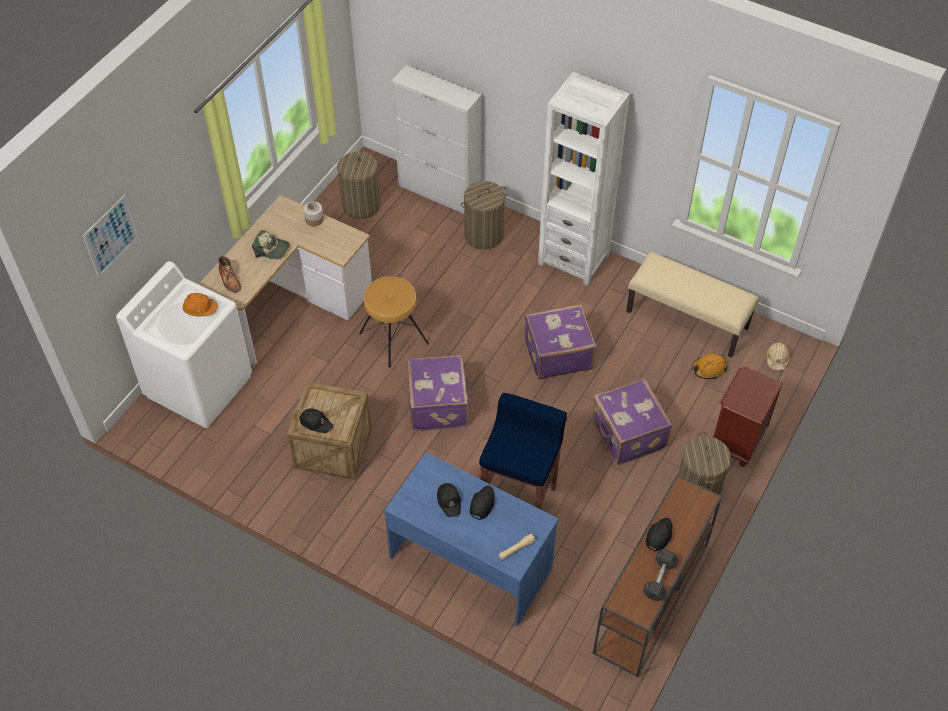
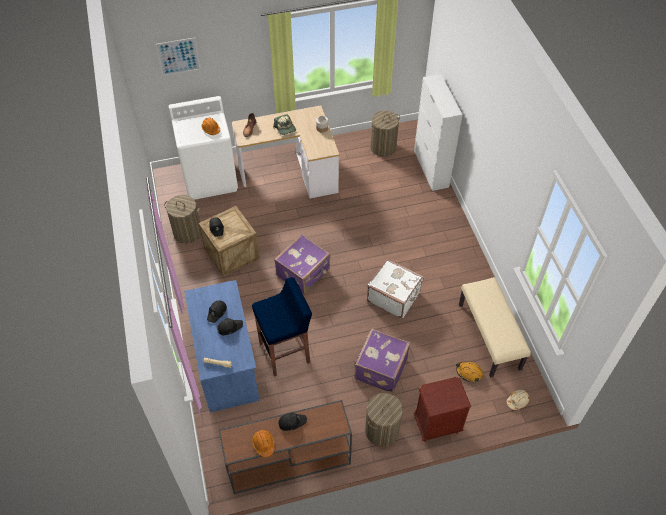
camera: 45 degrees right, 0 degrees up
brown stool [359,276,429,368] -> none
laundry basket [461,181,507,250] -> laundry basket moved to [164,195,201,244]
purple suitcase [525,304,596,379] -> white suitcase [367,259,424,319]
white bookcase [538,72,630,286] -> none
grey dumbbell [643,550,678,601] -> orange hard hat [252,430,275,457]

